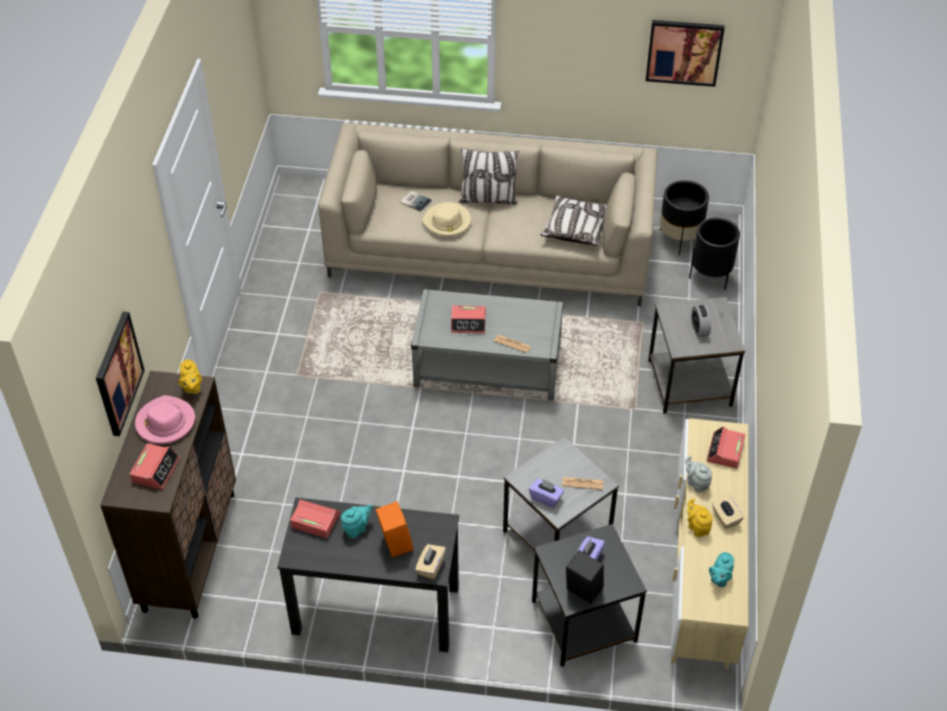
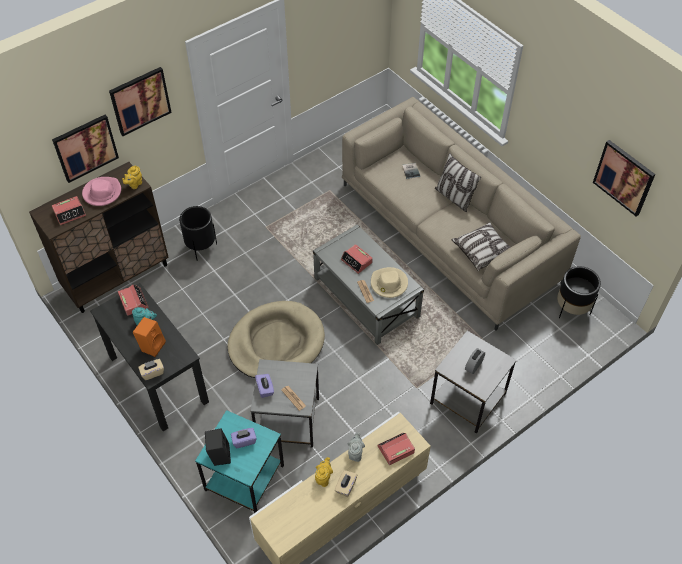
camera: 45 degrees right, 5 degrees up
beige hat [422,202,471,236] -> beige hat moved to [371,267,408,298]
black side table [532,524,647,667] -> turquoise side table [195,410,284,513]
black planter [689,218,740,290] -> black planter moved to [179,206,217,261]
turquoise teapot [709,552,734,587] -> none
none -> picture [109,67,172,136]
none -> beige dog bed [228,301,325,378]

